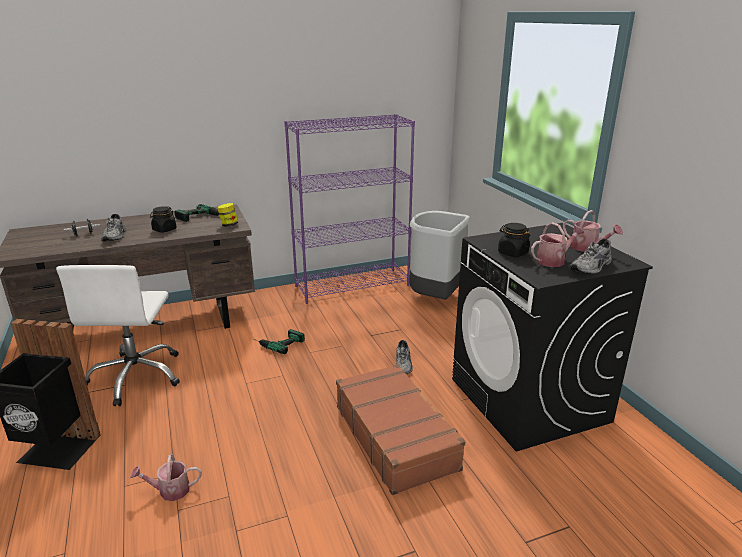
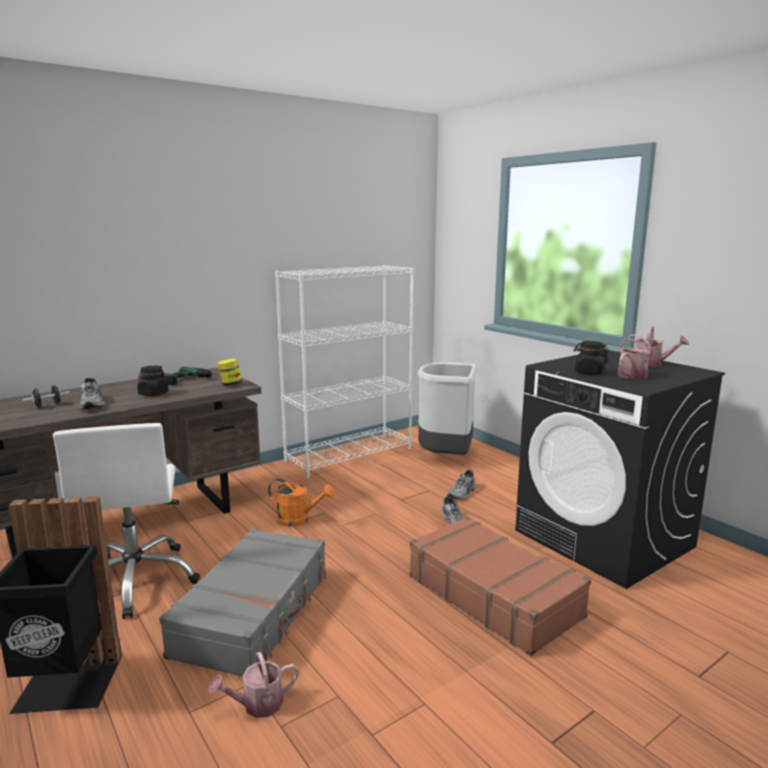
camera: 15 degrees left, 10 degrees down
power drill [256,329,305,354] -> orange watering can [268,479,334,527]
purple bookcase [284,114,415,304] -> white bookcase [275,265,414,478]
grey shoe [570,239,612,274] -> grey shoe moved to [447,470,476,500]
none -> grey suitcase [159,529,327,676]

